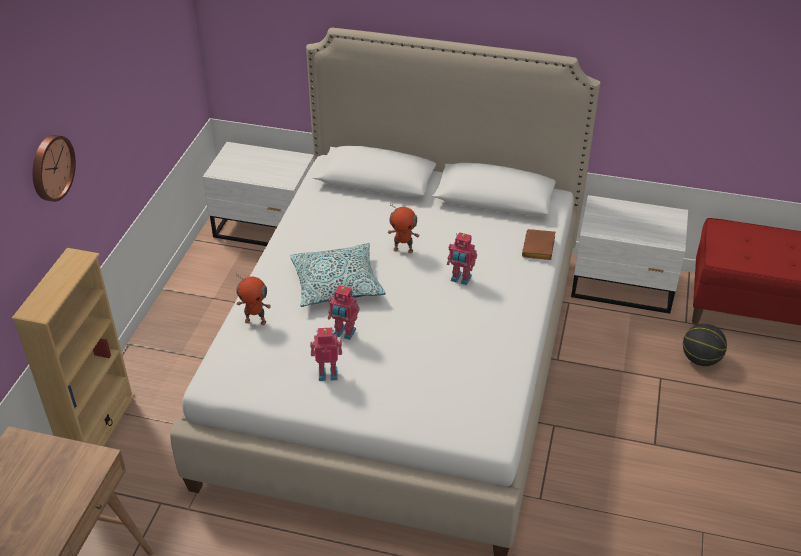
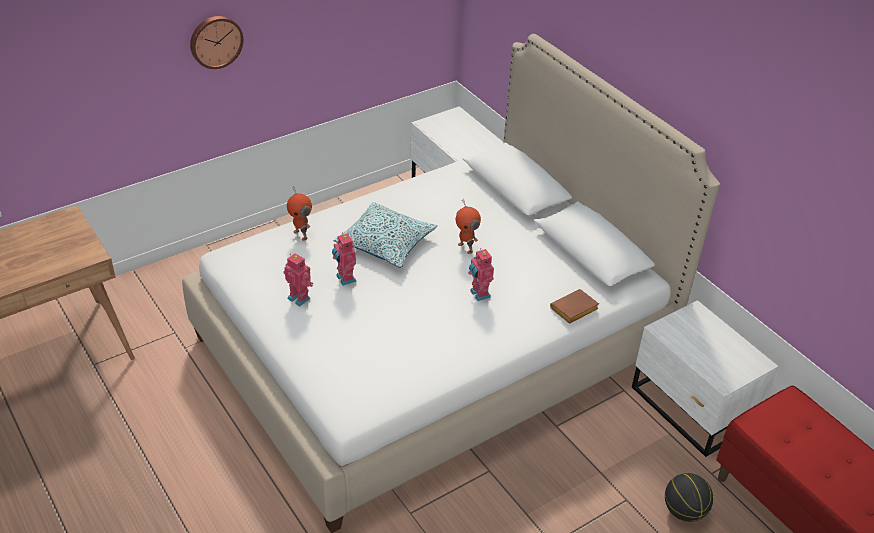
camera: 40 degrees right, 0 degrees up
beige bookcase [12,248,135,446] -> none

